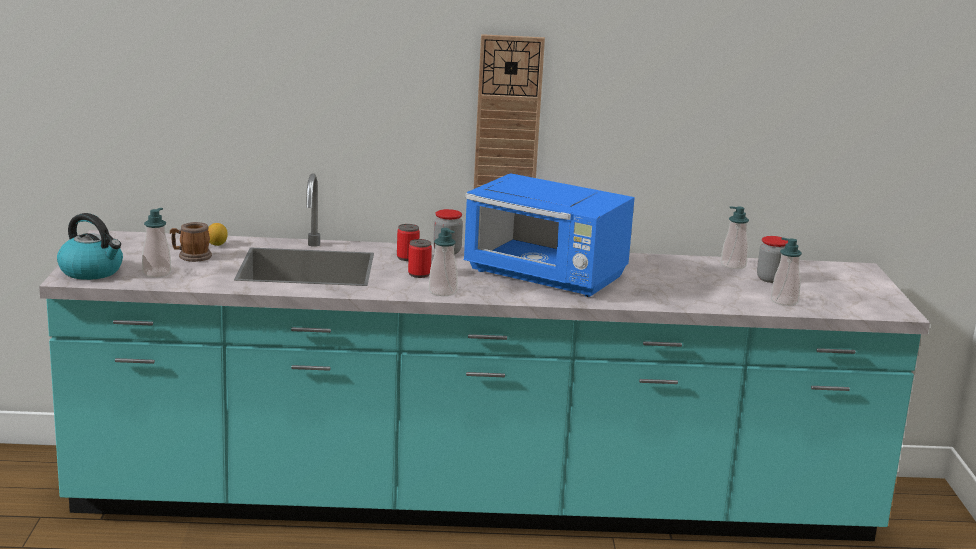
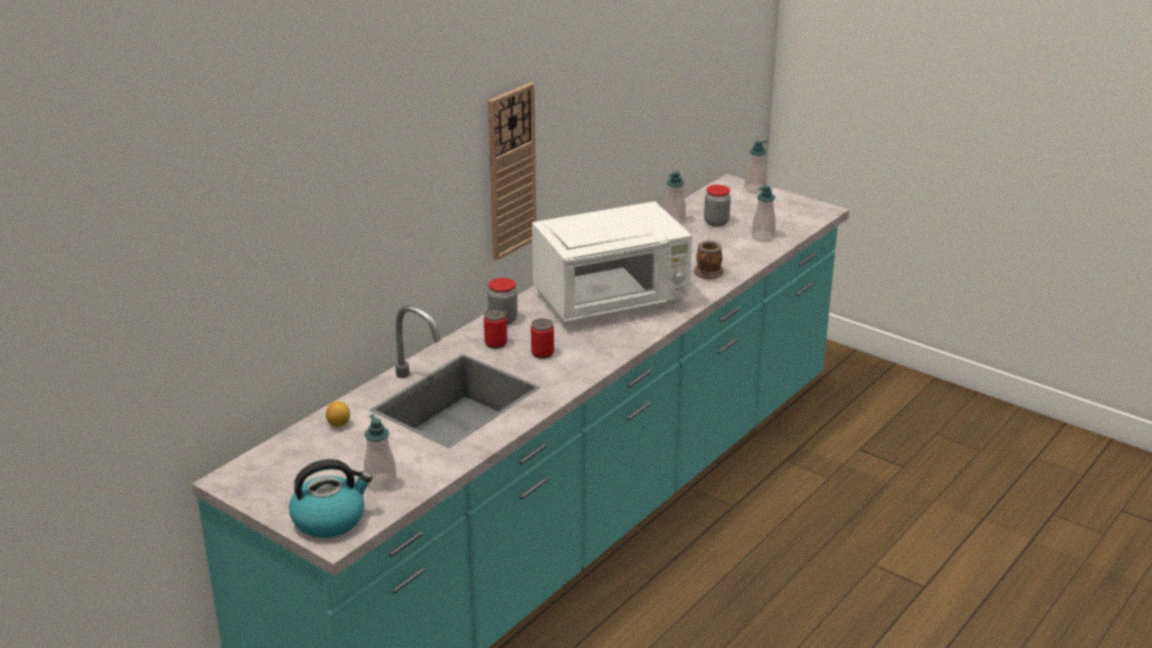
camera: 50 degrees left, 10 degrees up
mug [170,222,212,262] -> mug moved to [694,241,724,279]
soap dispenser [429,228,458,296] -> soap dispenser moved to [744,140,768,194]
blue microwave [463,173,635,297] -> white microwave [532,201,692,325]

